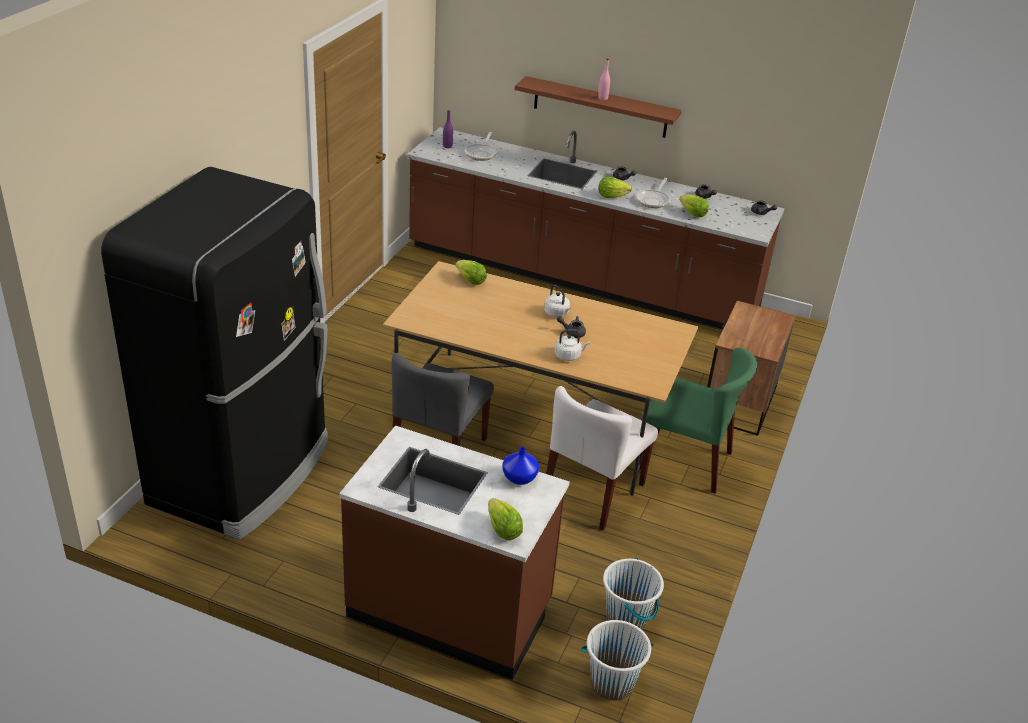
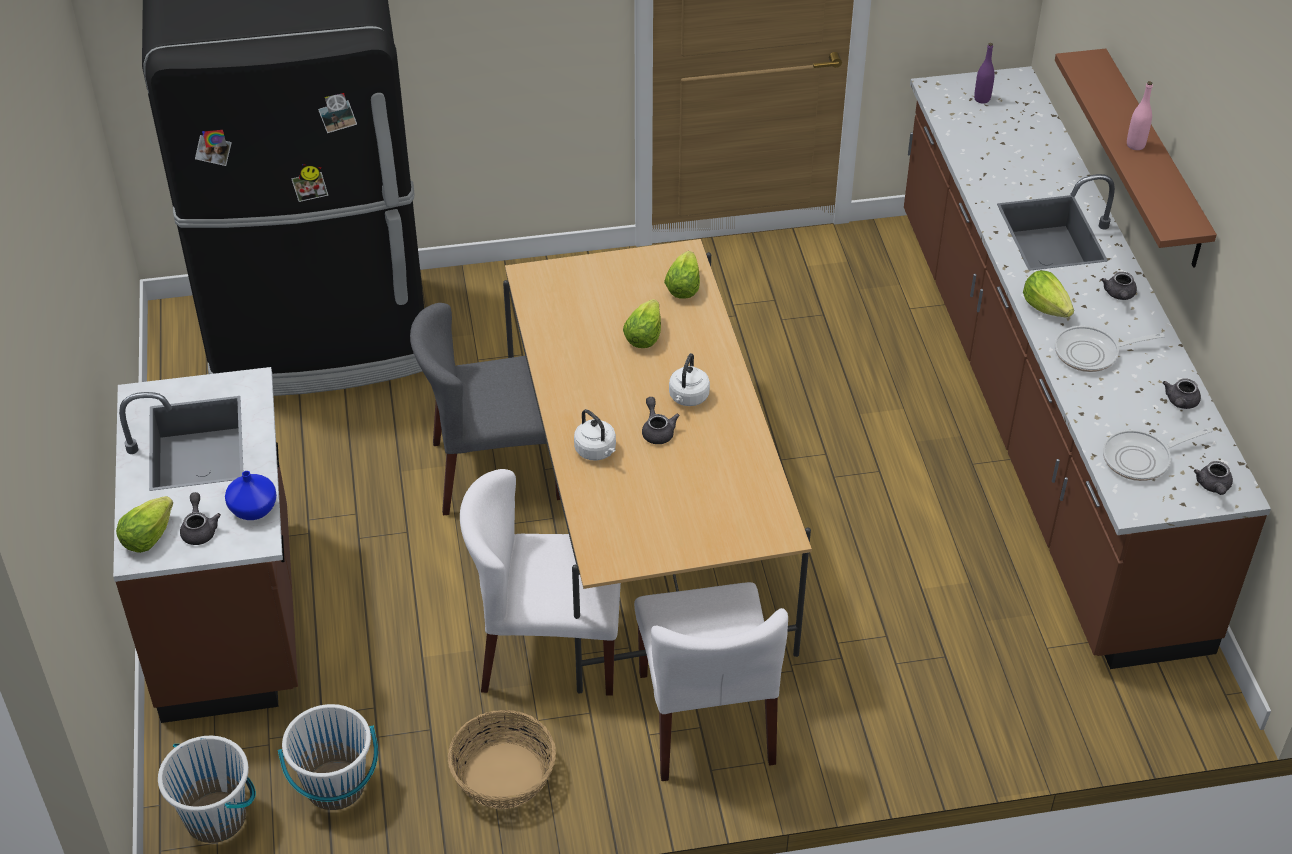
camera: 60 degrees right, 10 degrees up
frying pan [465,132,497,161] -> frying pan moved to [1103,428,1212,481]
green chair [639,348,757,494] -> white chair [634,582,788,781]
lettuce [679,194,709,217] -> lettuce moved to [623,299,661,348]
nightstand [707,301,796,436] -> none
none -> grey teapot [180,492,221,545]
none -> basket [448,710,556,809]

